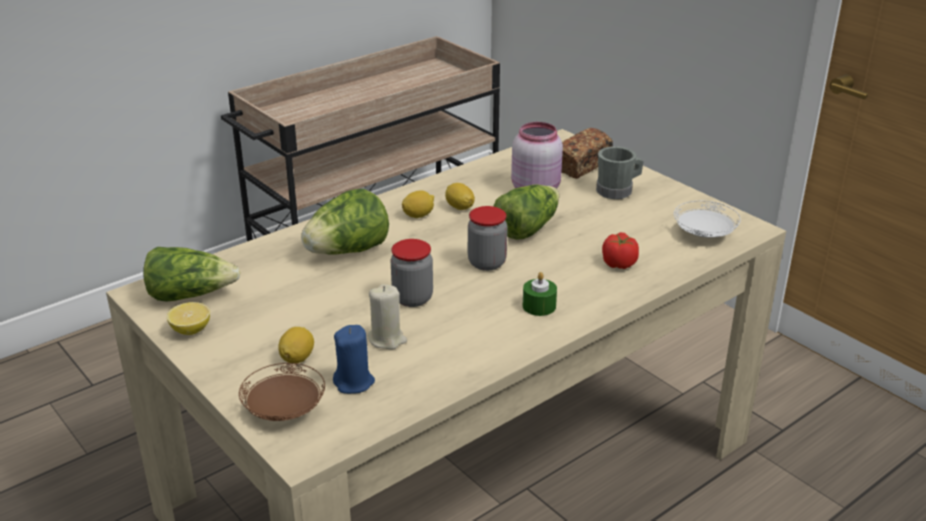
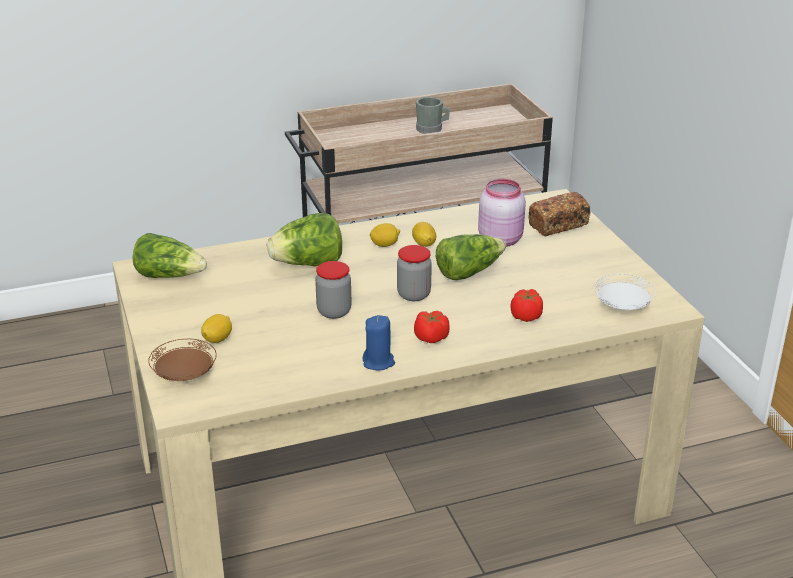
camera: 20 degrees right, 0 degrees up
lemon [167,302,210,335] -> none
blue candle [333,325,375,394] -> blue candle moved to [363,315,395,371]
beige candle [368,284,407,350] -> none
green candle [523,272,557,316] -> tomato [414,311,449,343]
grey mug [596,146,644,199] -> grey mug moved to [416,97,450,134]

